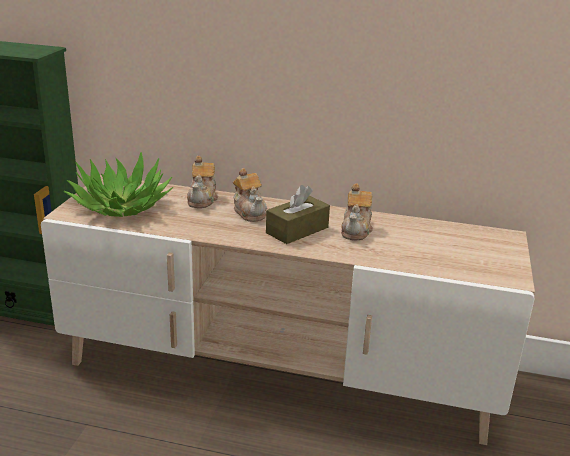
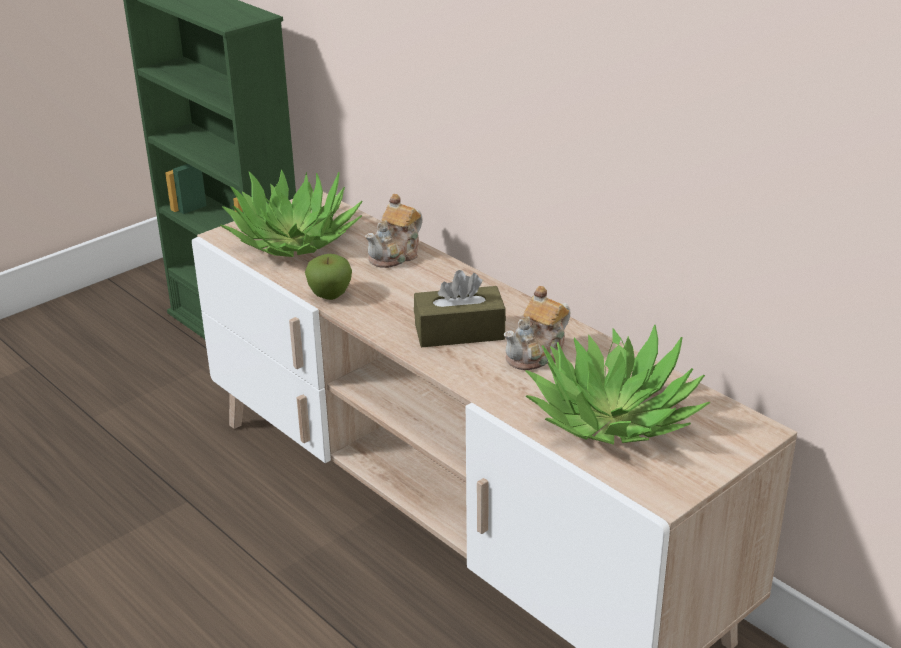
camera: 35 degrees right, 5 degrees up
teapot [233,168,267,222] -> none
none -> apple [305,254,352,300]
none -> potted plant [525,325,710,445]

